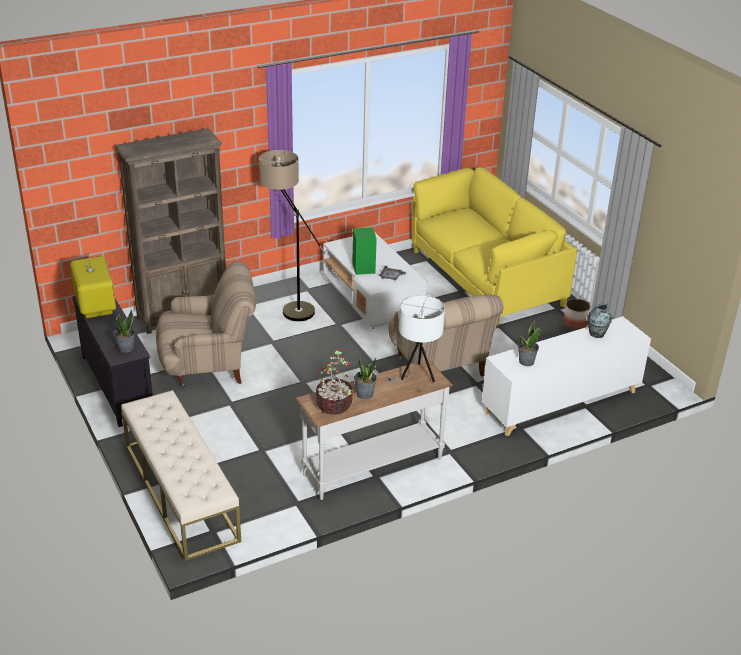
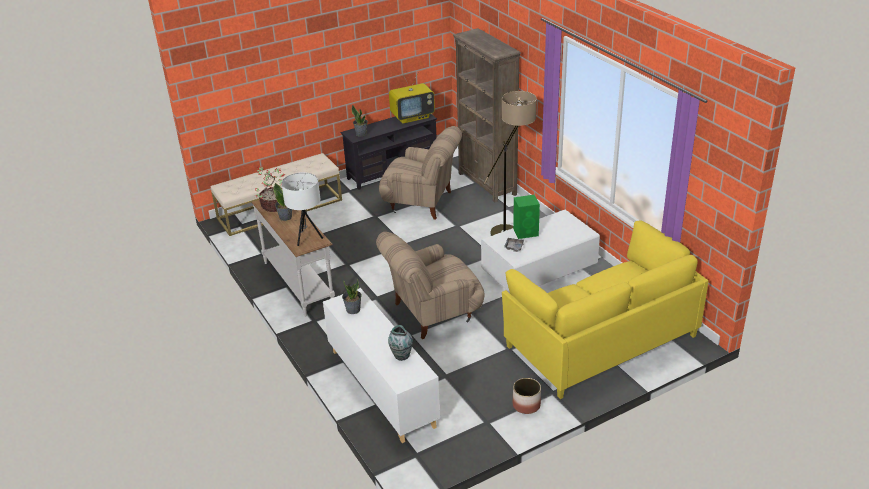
camera: 90 degrees right, 0 degrees up
beige armchair [156,261,256,387] -> beige armchair turned 60 degrees counterclockwise [379,126,462,220]

